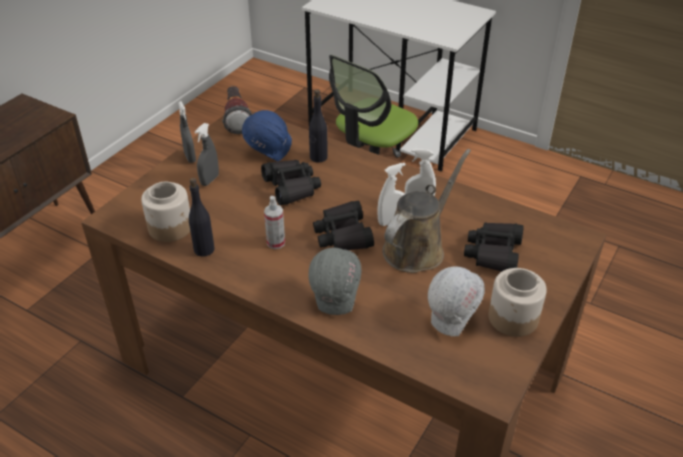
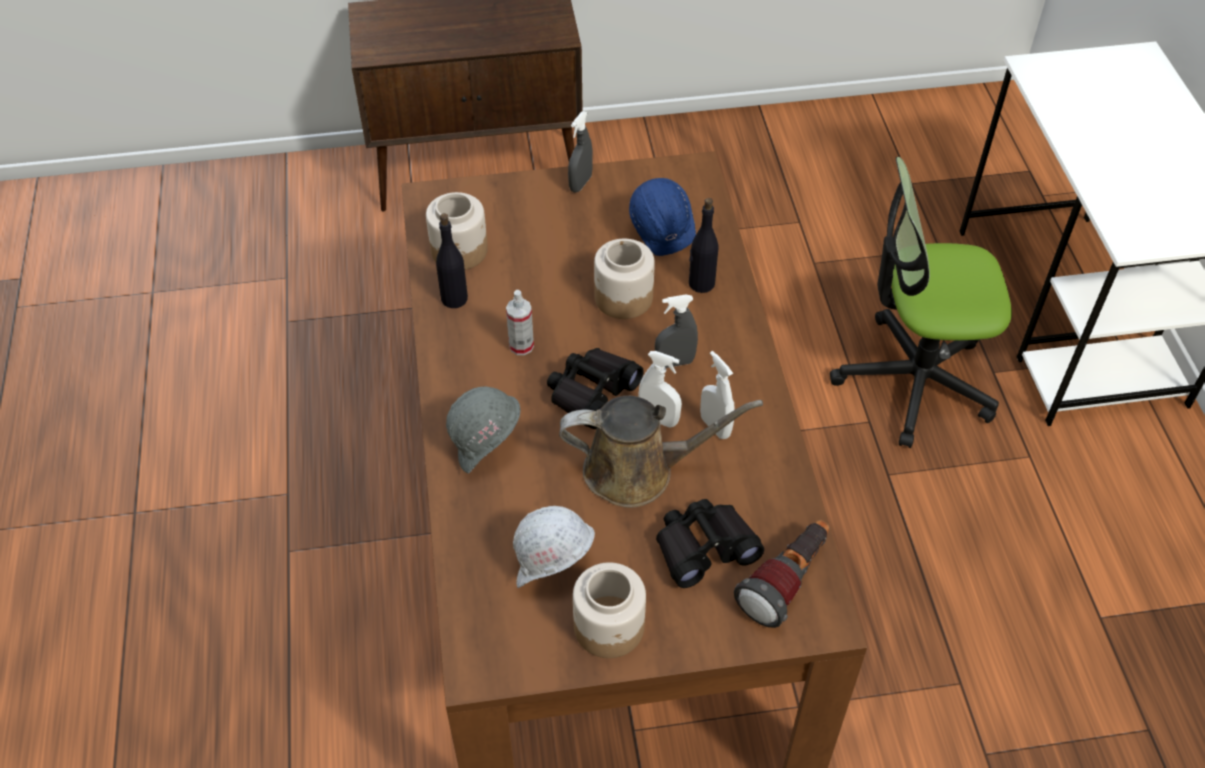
camera: 50 degrees right, 10 degrees up
grey spray bottle [195,123,219,186] -> grey spray bottle moved to [655,294,698,368]
flashlight [222,86,252,134] -> flashlight moved to [734,520,829,628]
black binoculars [261,160,321,205] -> jar [594,239,655,319]

